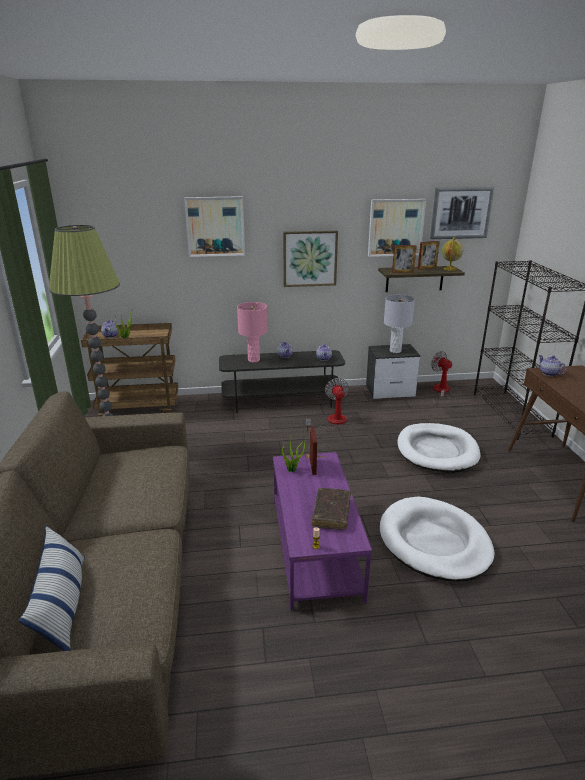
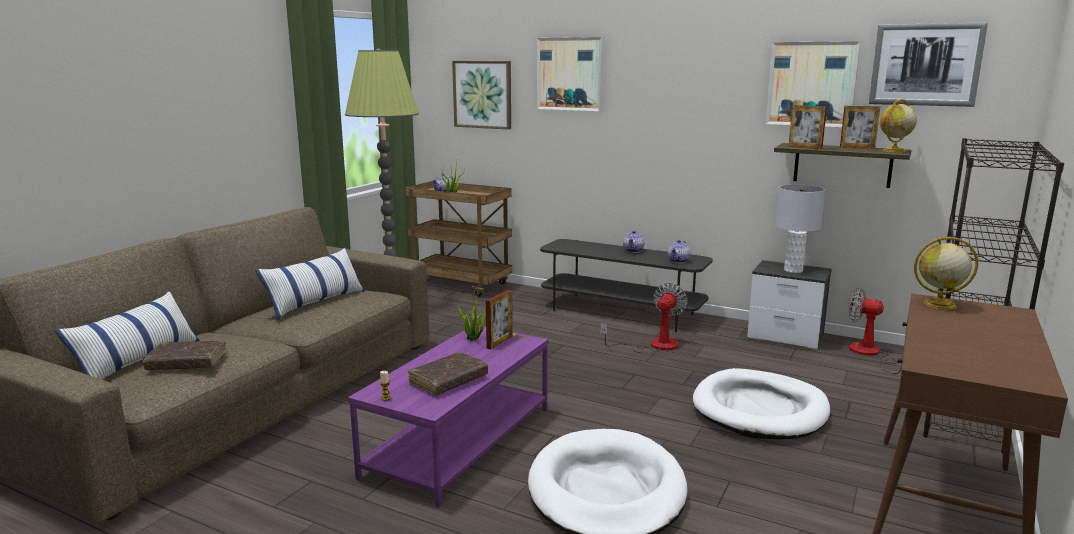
camera: 35 degrees right, 10 degrees down
pink table lamp [237,302,268,362] -> none
picture [283,230,338,287] -> picture moved to [452,61,511,130]
fan [431,351,452,404] -> fan turned 60 degrees counterclockwise [849,288,903,374]
teapot [539,355,567,376] -> globe [914,237,978,309]
none -> brown book [143,341,228,370]
none -> pillow [255,247,365,320]

